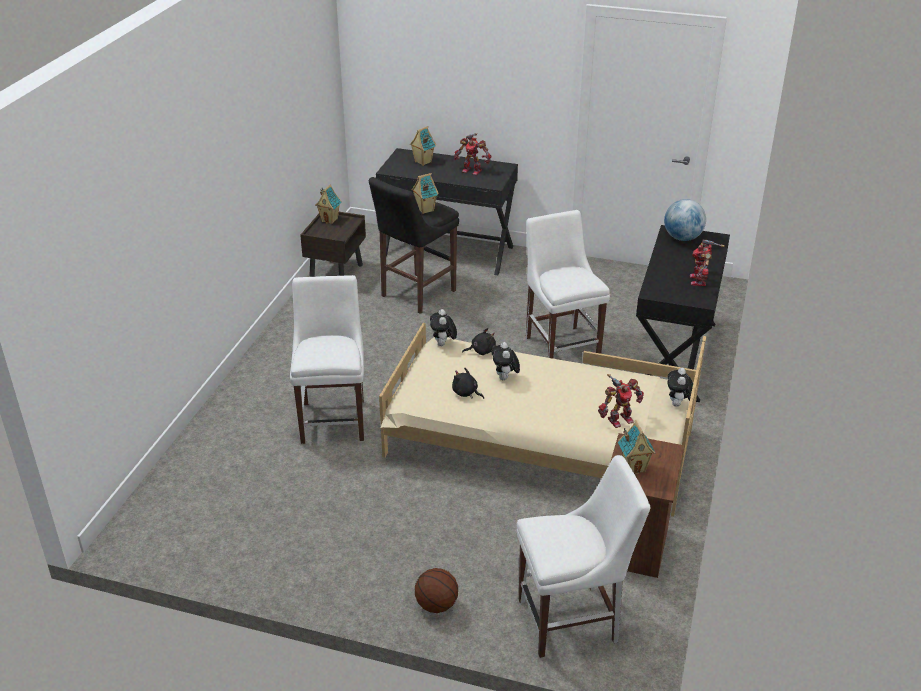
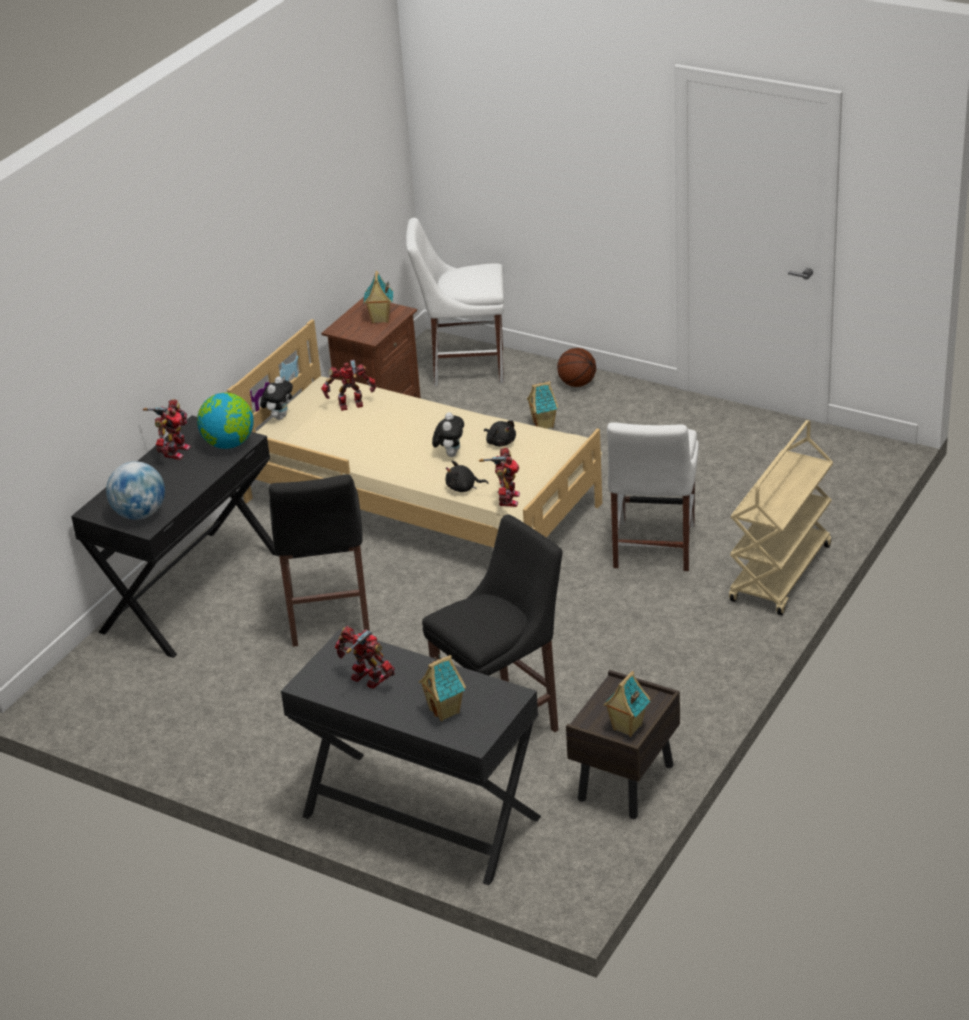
camera: 165 degrees left, 0 degrees up
toy house [412,173,439,214] -> toy house moved to [527,380,559,429]
plush toy [430,309,457,346] -> toy robot [479,447,520,507]
white chair [526,210,610,358] -> black stool [269,474,370,647]
none -> globe [197,393,254,449]
none -> beige cart [729,420,833,615]

